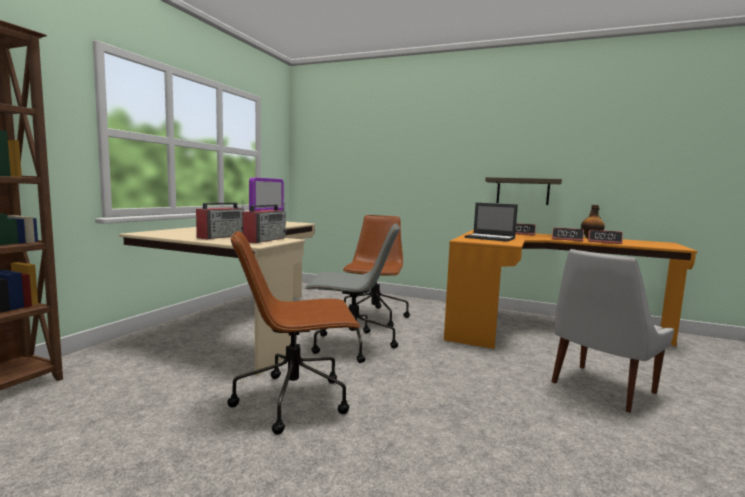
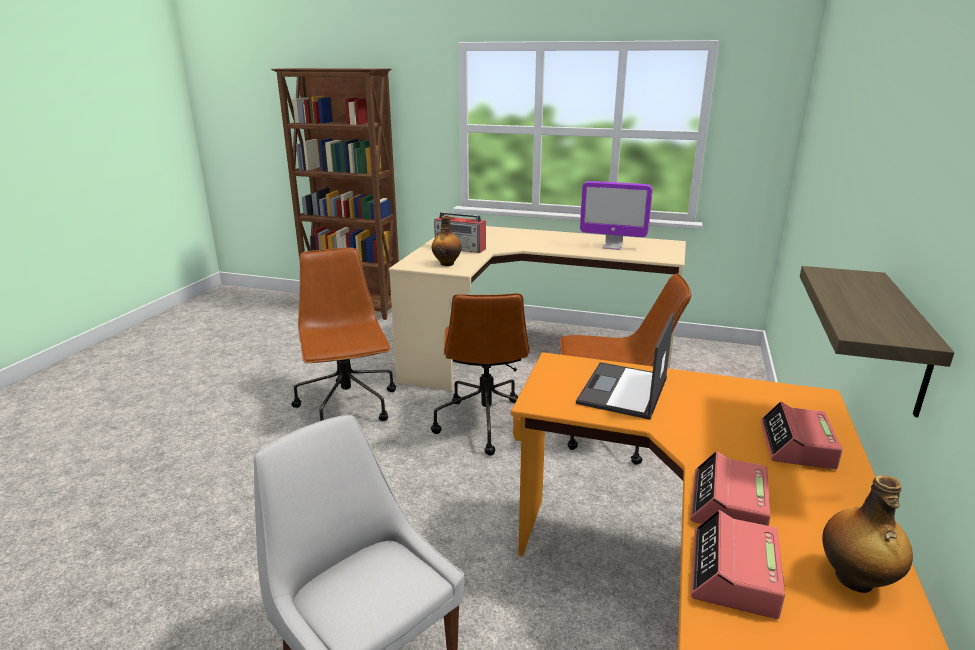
camera: 85 degrees right, 15 degrees up
radio [242,203,287,243] -> bottle [431,215,462,266]
grey office chair [305,223,400,363] -> brown office chair [431,293,530,456]

